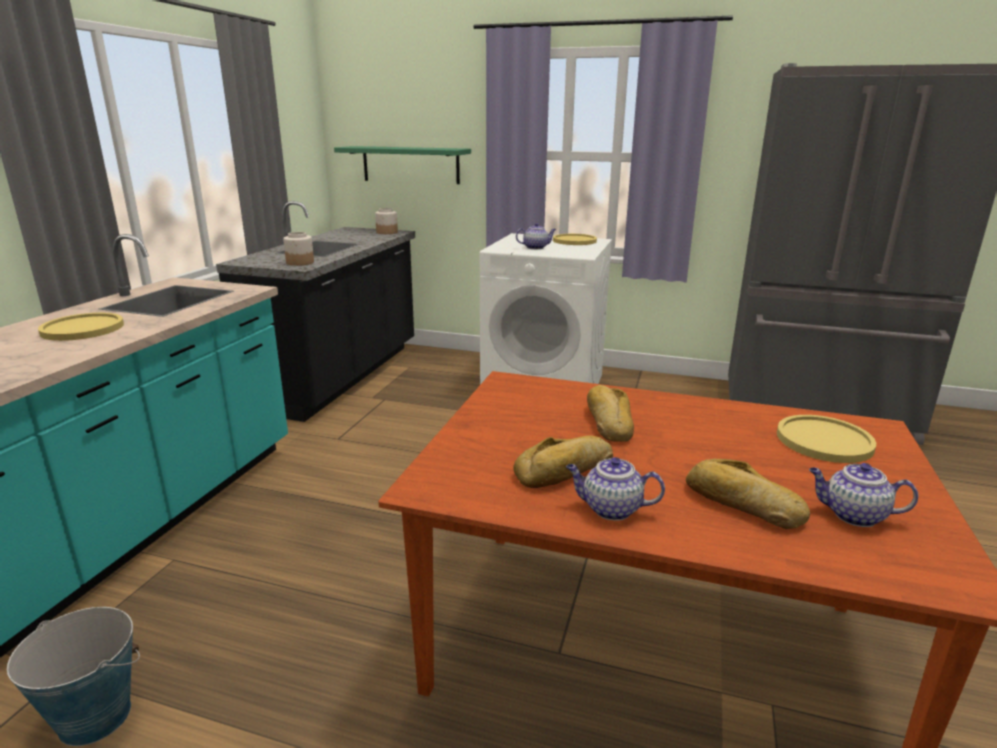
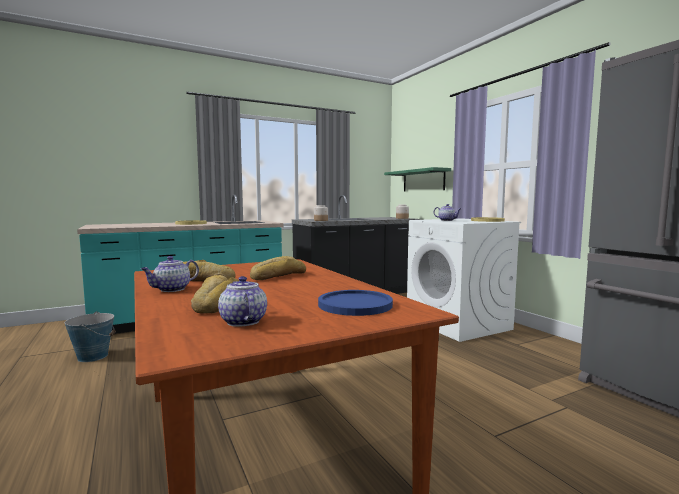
camera: 45 degrees right, 15 degrees down
teapot [566,457,665,521] -> teapot turned 105 degrees counterclockwise [141,256,199,292]
yellow plate [777,415,876,463] -> blue plate [318,290,393,316]

